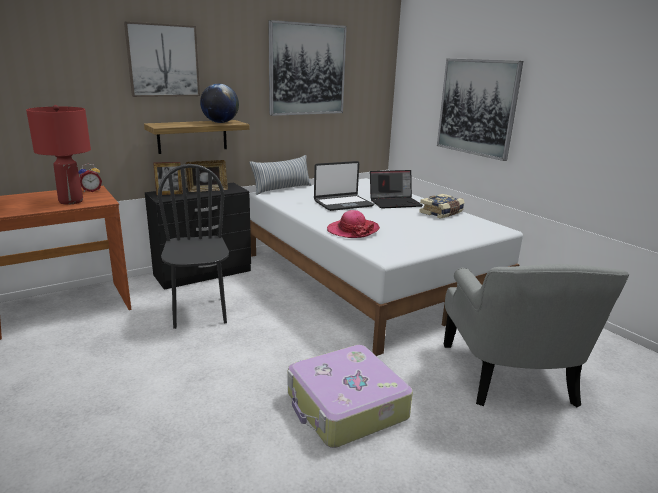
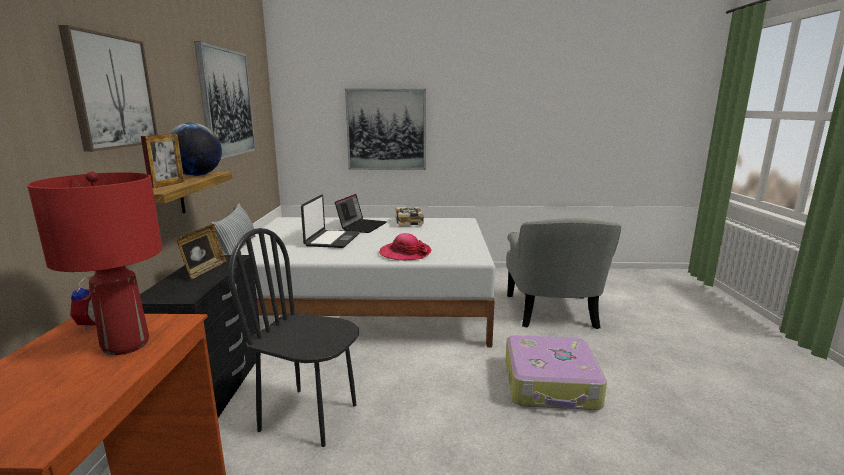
camera: 55 degrees left, 5 degrees down
picture frame [153,162,183,195] -> picture frame moved to [141,134,184,188]
grey armchair [444,264,629,407] -> grey armchair turned 60 degrees clockwise [506,218,621,329]

